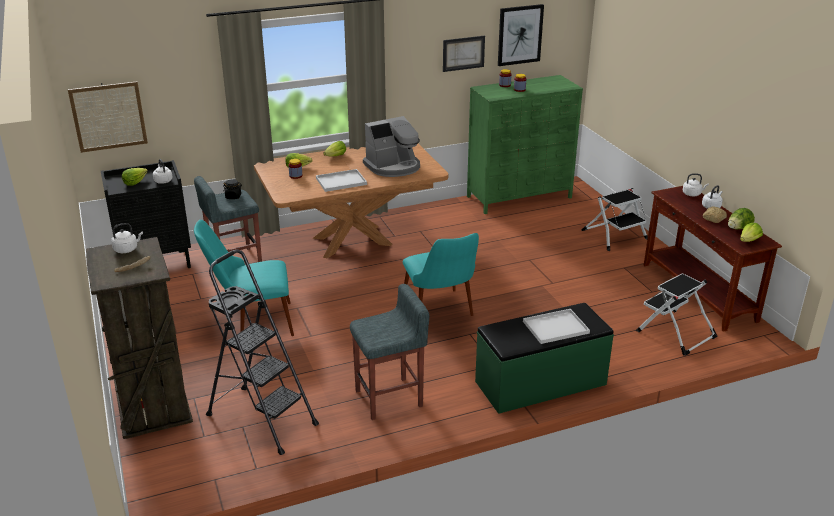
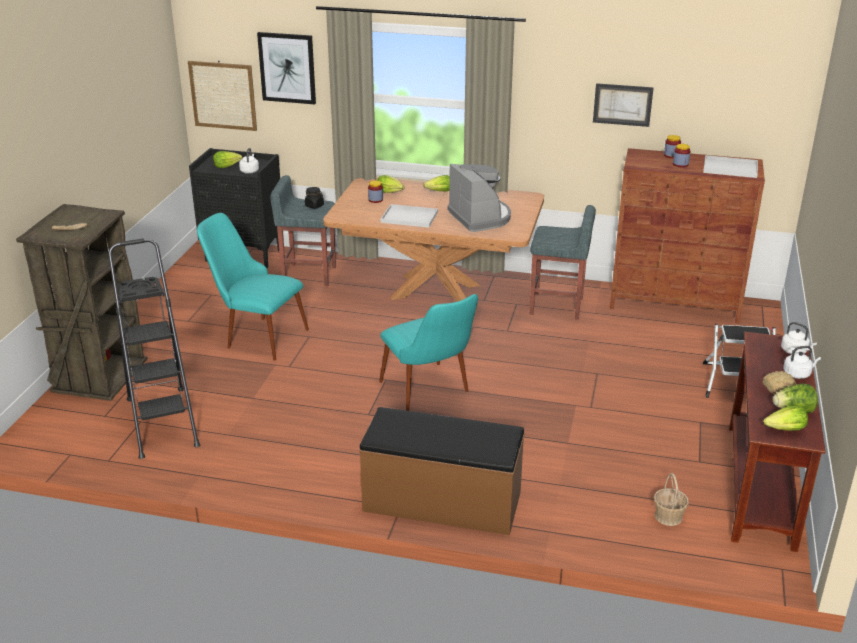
camera: 35 degrees right, 0 degrees up
white kettle [111,223,143,253] -> none
grey stool [350,284,429,420] -> grey stool moved to [530,205,596,320]
coffee machine [363,116,420,177] -> coffee machine turned 120 degrees counterclockwise [448,164,511,232]
turquoise chair [403,233,479,316] -> turquoise chair turned 45 degrees counterclockwise [379,294,478,411]
green dresser [467,75,583,214] -> brown dresser [610,148,765,324]
green bench [475,303,614,414] -> brown bench [359,407,525,535]
picture [498,4,544,66] -> picture moved to [257,32,316,104]
white tray [523,309,590,344] -> white tray moved to [703,155,758,178]
step ladder [636,274,718,356] -> basket [654,473,689,526]

